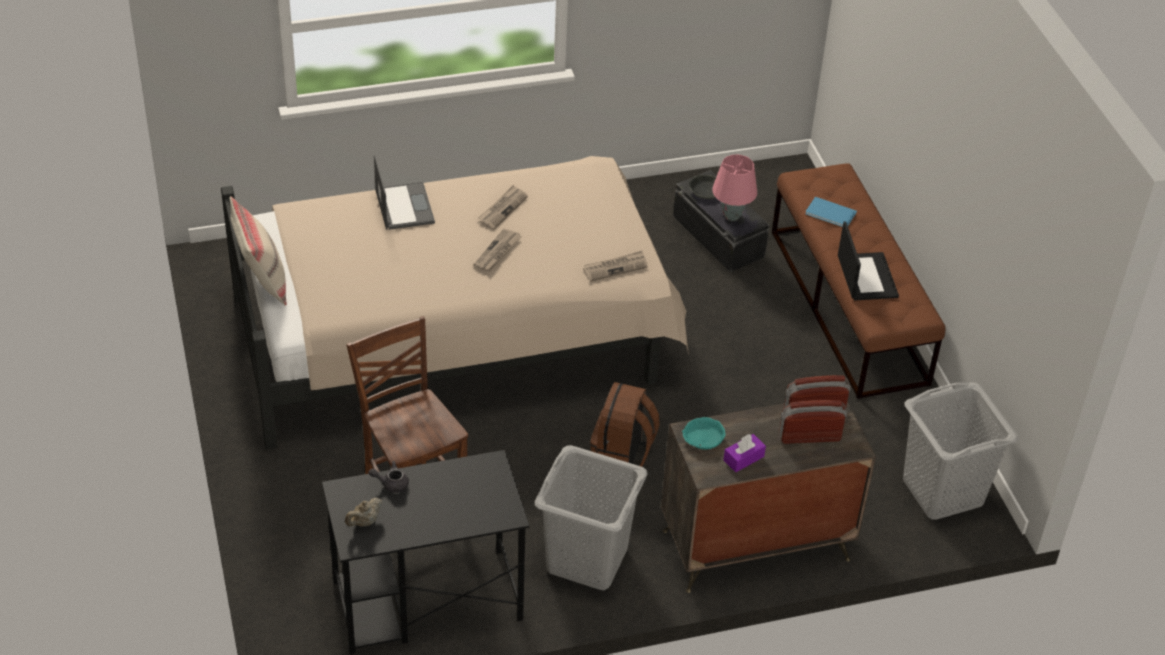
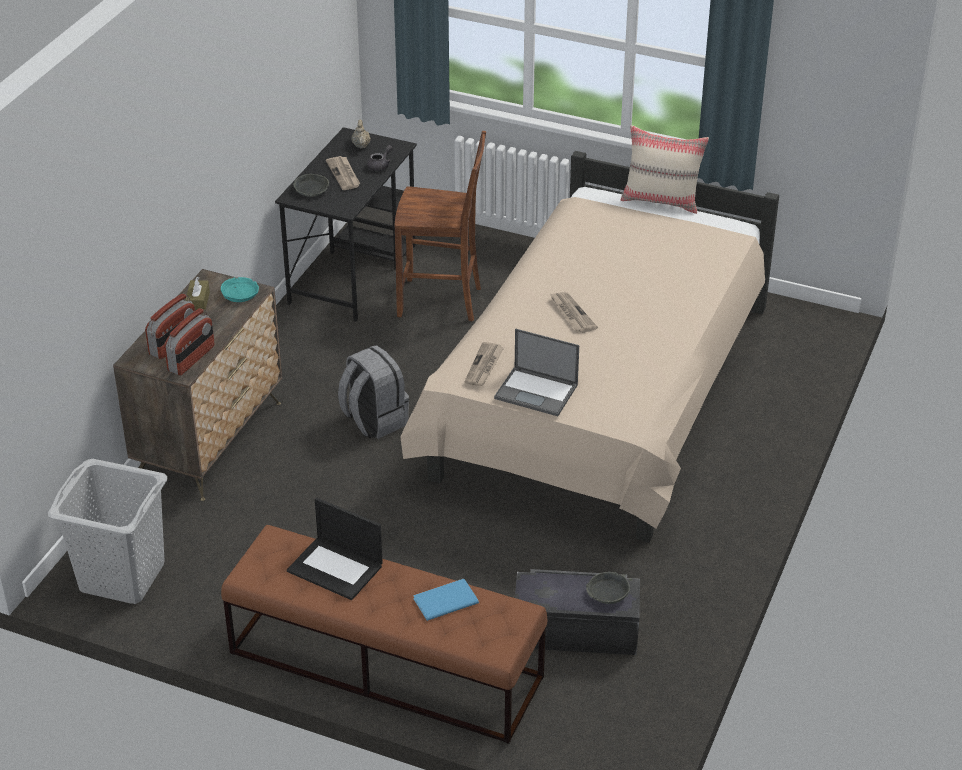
camera: 130 degrees right, 5 degrees down
laptop [374,154,435,230] -> laptop moved to [494,329,579,416]
newspaper [478,185,528,230] -> newspaper moved to [326,156,360,190]
grey laundry basket [535,445,648,590] -> none
brown backpack [590,382,660,470] -> grey backpack [338,345,409,439]
pink table lamp [712,154,757,221] -> none
purple tissue box [723,434,766,472] -> brown tissue box [185,277,210,313]
none -> grey bowl [293,174,329,197]

